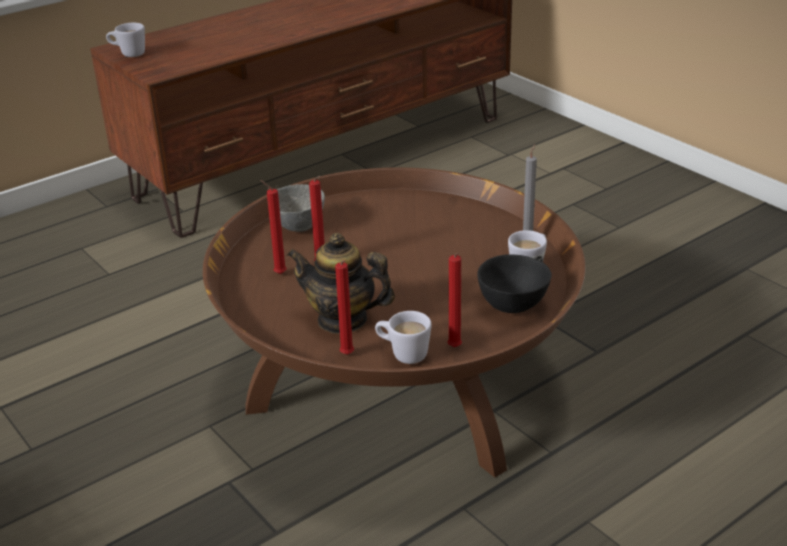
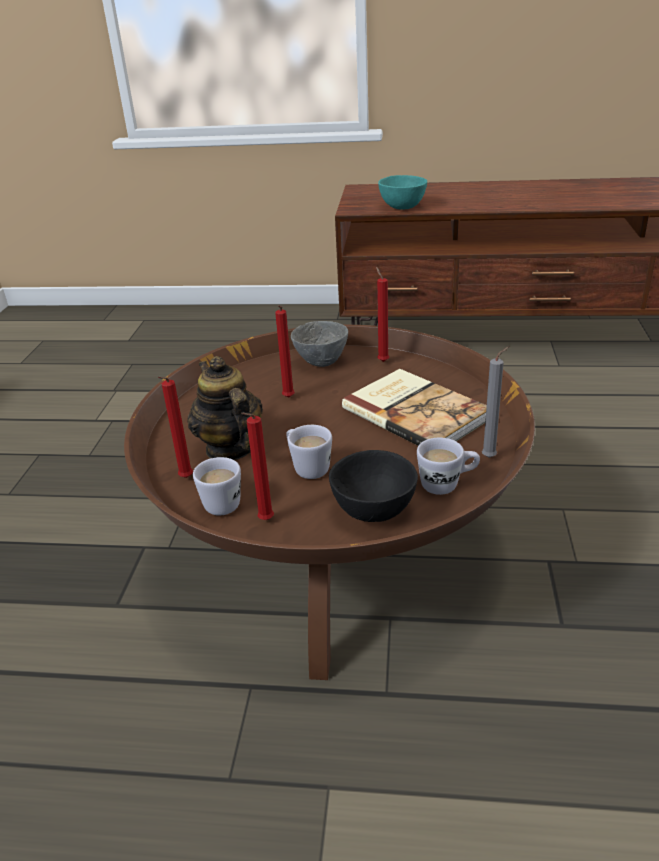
camera: 45 degrees right, 0 degrees up
white mug [106,23,145,57] -> white mug moved to [286,425,332,479]
red candle [260,180,287,274] -> red candle moved to [376,267,389,362]
none -> book [342,369,487,446]
none -> turquoise bowl [378,175,427,210]

